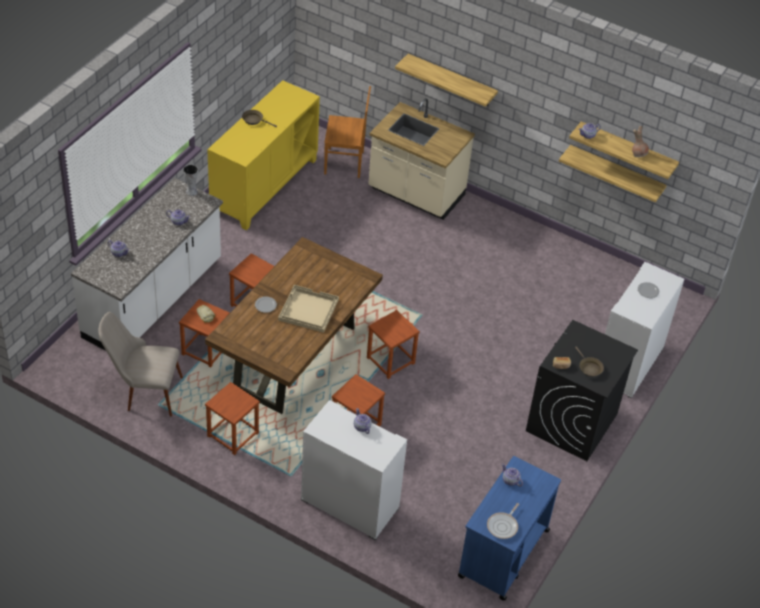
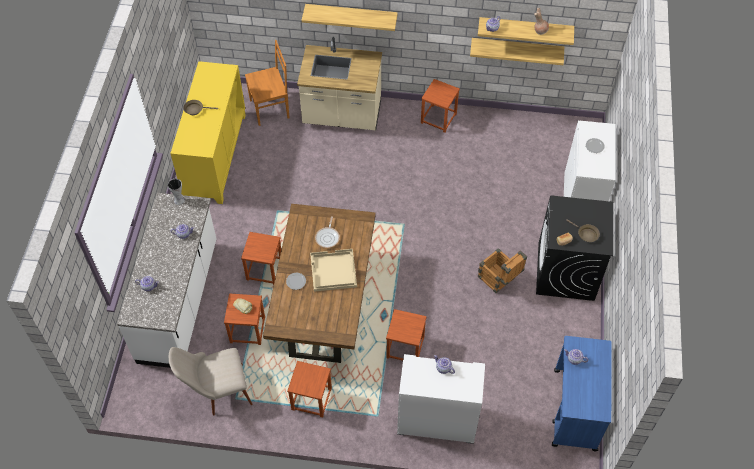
camera: 20 degrees left, 10 degrees up
brown stool [367,310,420,379] -> brown stool moved to [421,79,460,133]
frying pan [487,503,519,539] -> frying pan moved to [315,216,340,248]
none -> crate [478,248,527,293]

